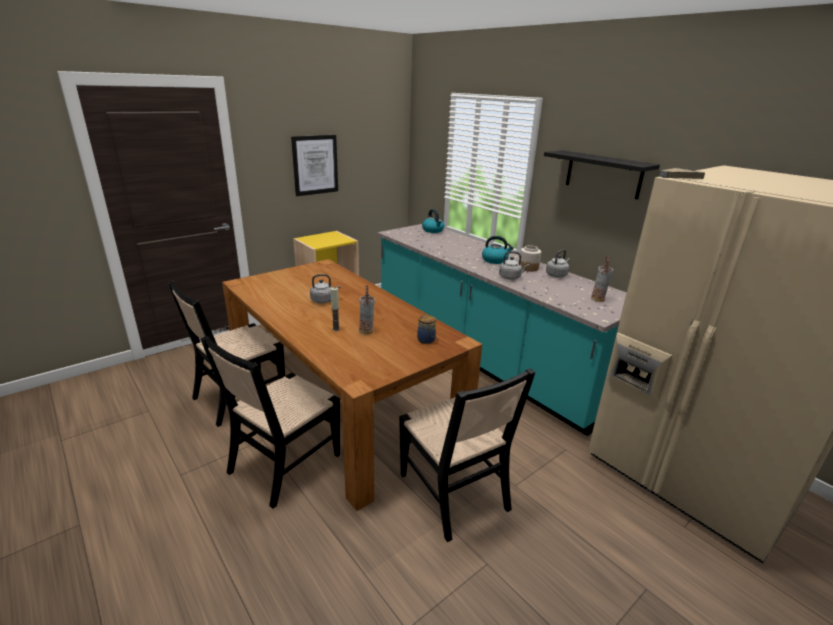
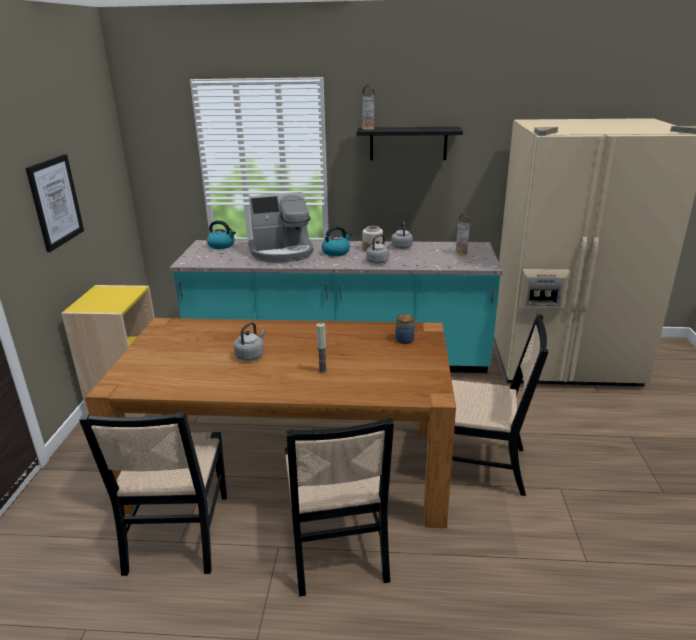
camera: 45 degrees left, 0 degrees up
vase [359,285,375,335] -> vase moved to [362,85,376,130]
none -> coffee machine [248,192,314,263]

